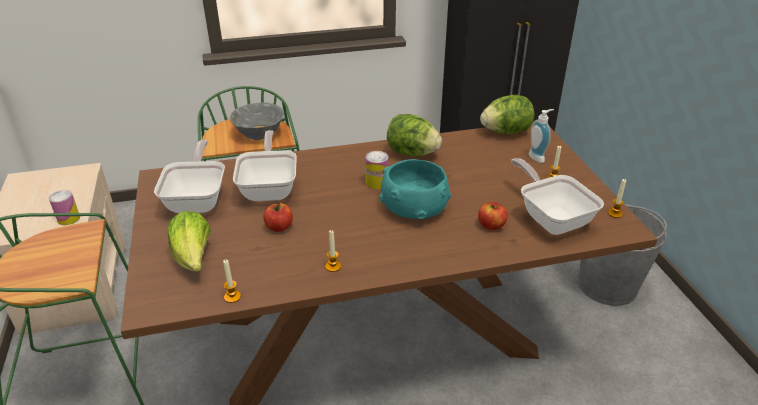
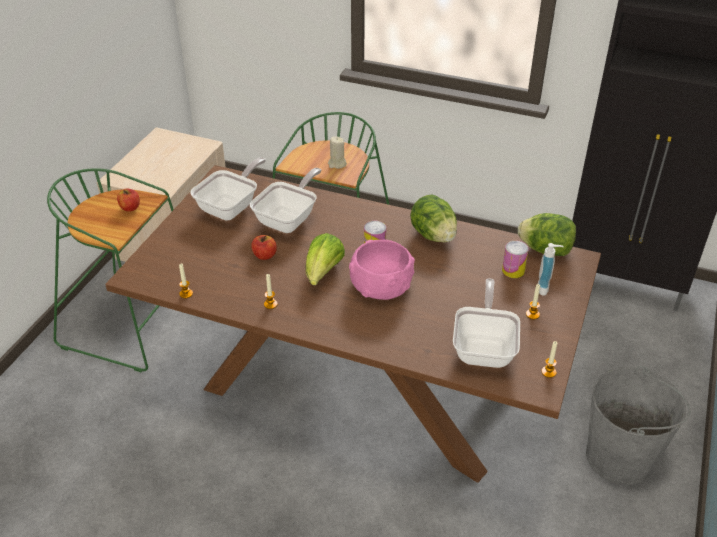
camera: 35 degrees right, 5 degrees up
can [49,190,80,225] -> can moved to [502,241,529,278]
lettuce [167,211,211,272] -> lettuce moved to [305,233,345,285]
grey bowl [230,102,284,140] -> beige candle [328,136,347,169]
turquoise bowl [379,159,451,219] -> pink bowl [349,240,415,300]
apple [478,202,508,230] -> apple moved to [117,188,140,211]

